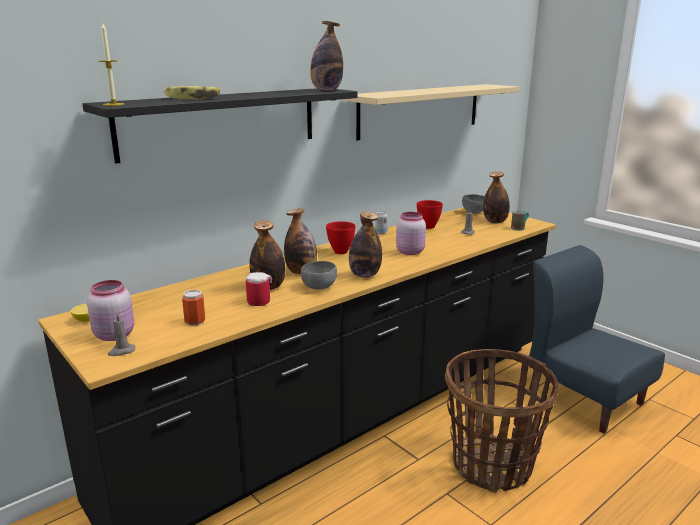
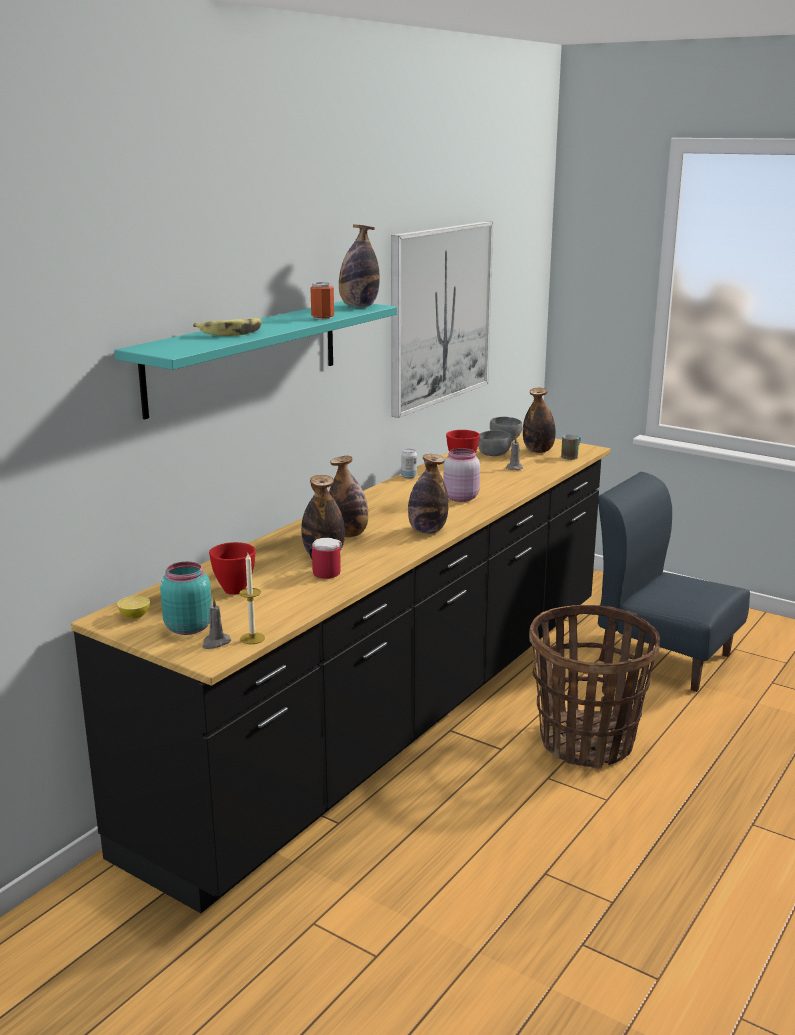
camera: 15 degrees left, 0 degrees up
black shelf [82,88,357,164] -> turquoise shelf [114,301,397,419]
pink jar [87,280,134,341] -> turquoise jar [160,562,212,635]
candle [99,23,125,106] -> candle moved to [239,554,265,644]
can [182,290,205,326] -> can moved to [310,282,334,319]
grey bowl [301,261,337,290] -> grey bowl moved to [478,430,512,456]
red bowl [326,221,356,254] -> red bowl moved to [209,542,256,595]
beige shelf [343,84,519,141] -> picture [391,221,493,418]

